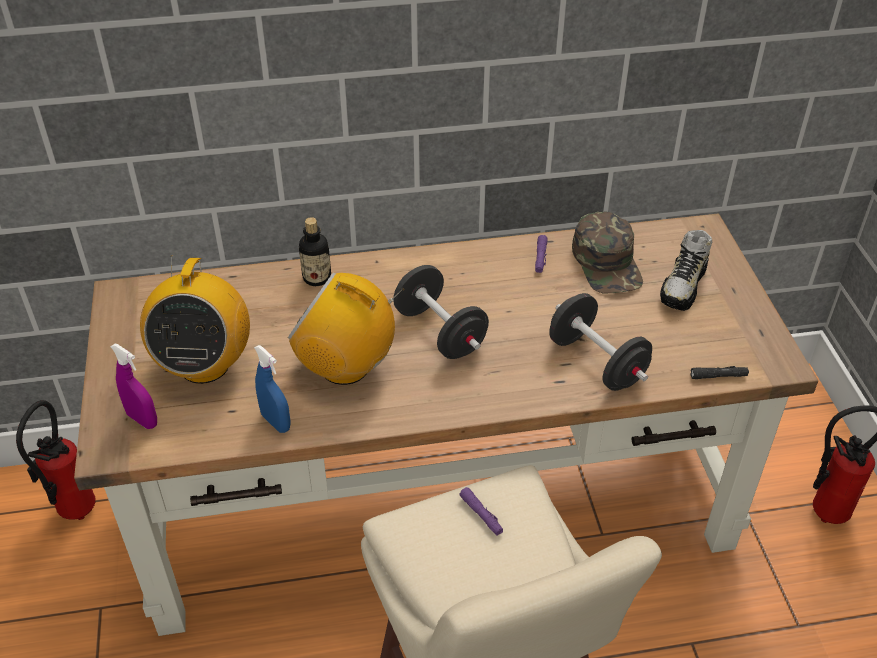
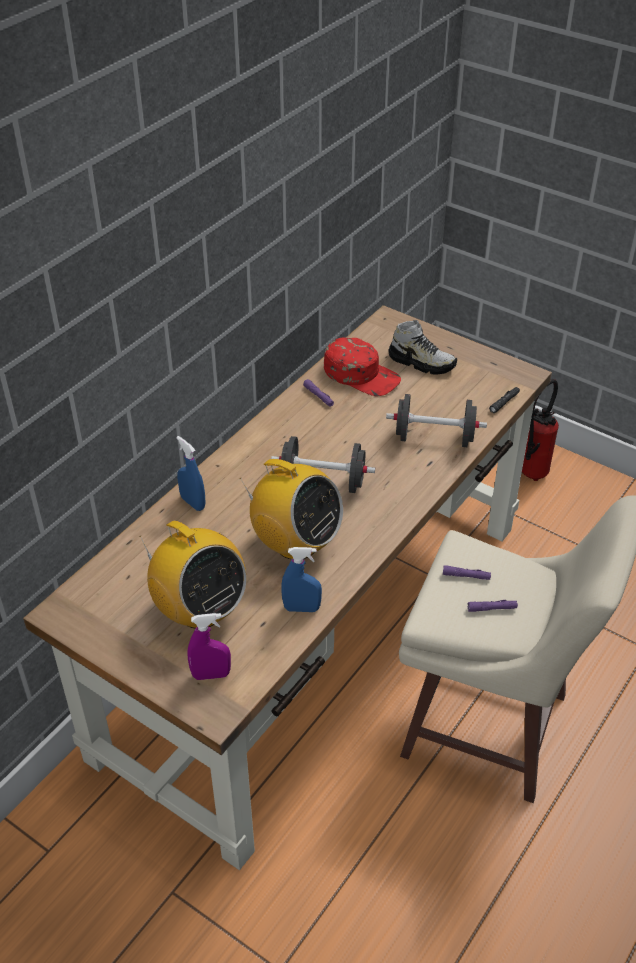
camera: 45 degrees left, 0 degrees up
fire extinguisher [16,400,96,520] -> none
radio [288,272,404,385] -> radio turned 120 degrees counterclockwise [240,459,343,560]
bottle [299,217,331,286] -> blue spray bottle [176,436,206,511]
green cap [572,212,643,293] -> red cap [324,337,401,396]
shoe [660,230,712,311] -> shoe turned 45 degrees counterclockwise [388,320,457,375]
none -> purple flashlight [468,600,518,612]

